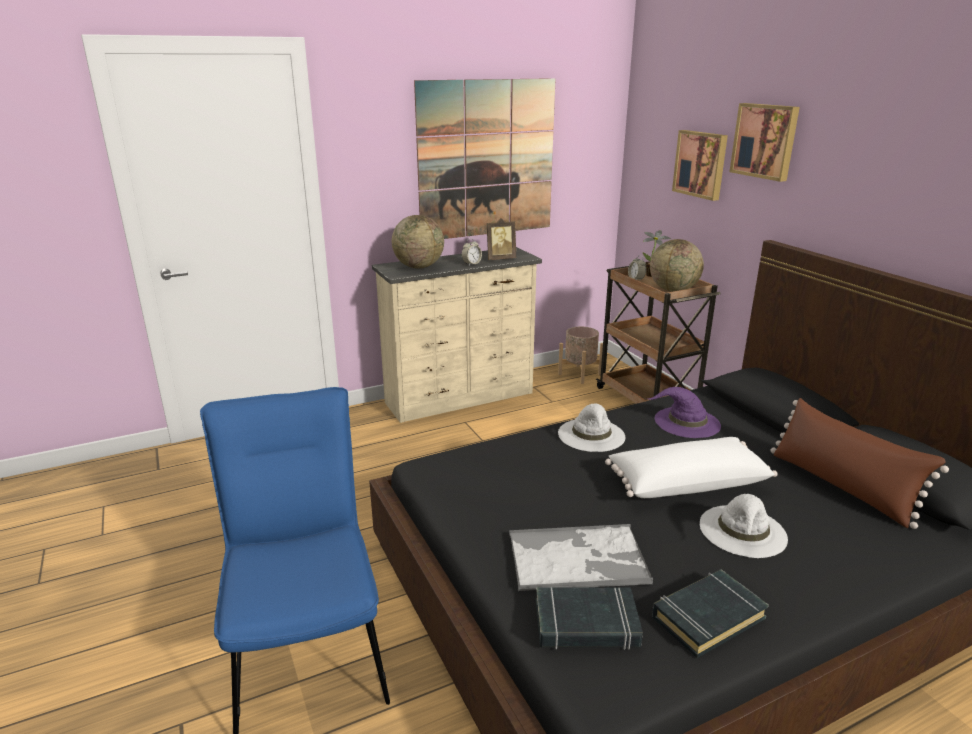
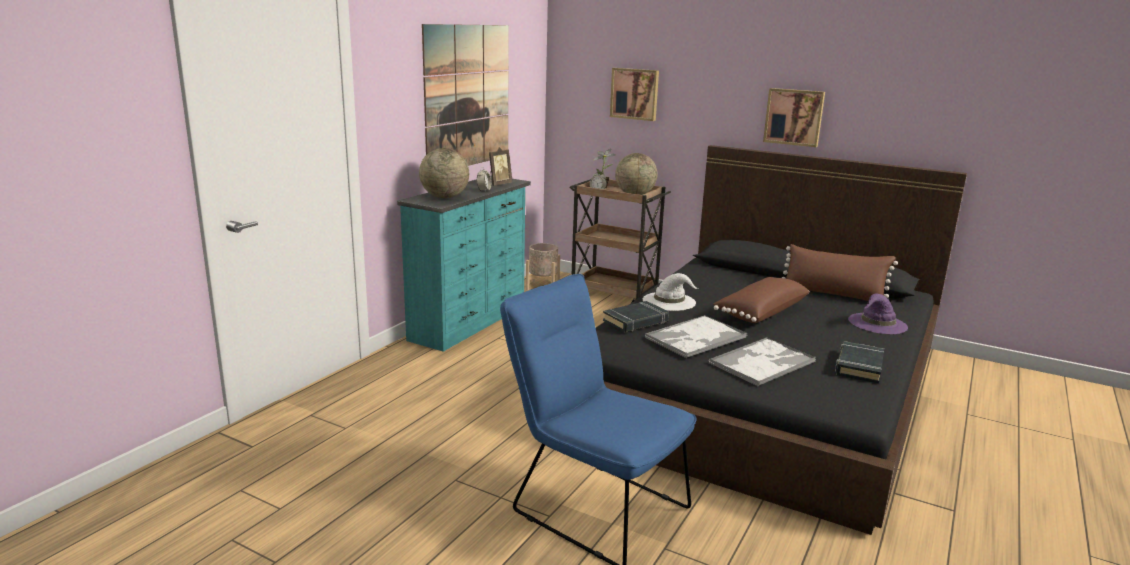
camera: 35 degrees left, 5 degrees down
beige dresser [372,247,542,423] -> turquoise dresser [397,176,531,352]
black book [536,587,643,650] -> black book moved to [603,301,669,332]
white pillow [605,437,778,498] -> brown pillow [714,277,810,323]
purple hat [646,387,721,438] -> purple hat moved to [848,294,908,334]
white hat [700,494,788,558] -> none
picture [730,103,800,182] -> picture moved to [763,88,825,147]
none -> tray [645,315,747,358]

